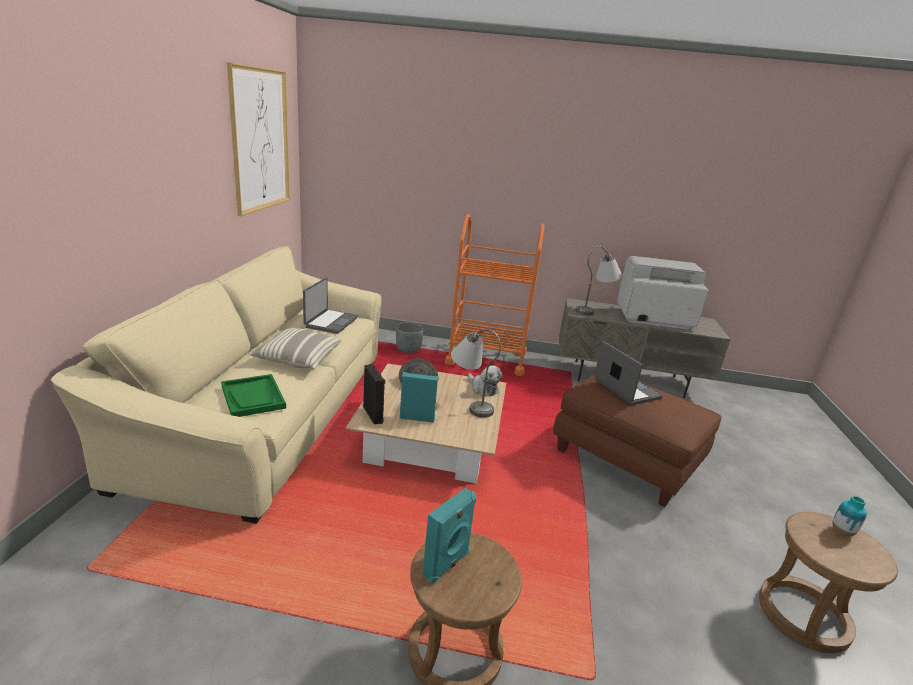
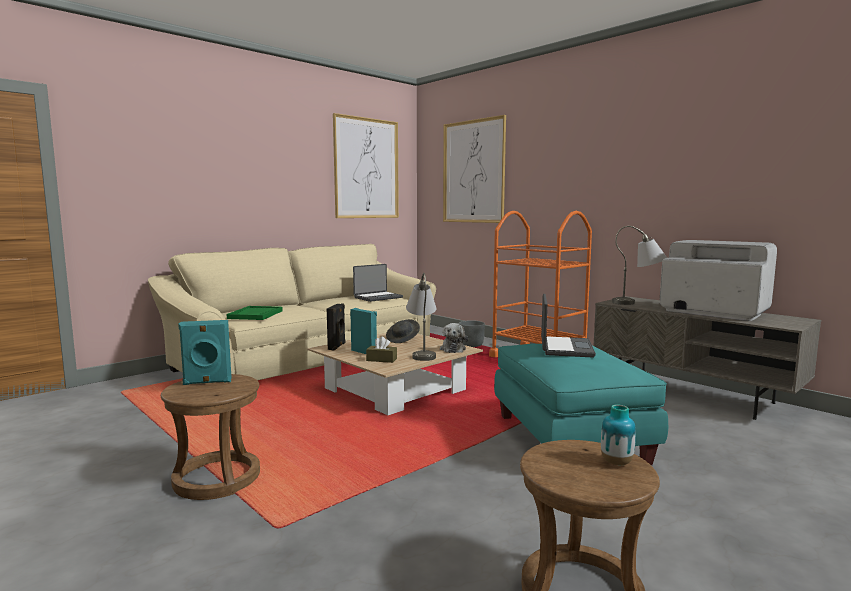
camera: 40 degrees right, 15 degrees down
pillow [249,328,341,369] -> none
brown ottoman [553,375,722,507] -> turquoise ottoman [494,344,668,465]
none -> brown tissue box [366,336,397,363]
none -> picture [443,115,506,223]

